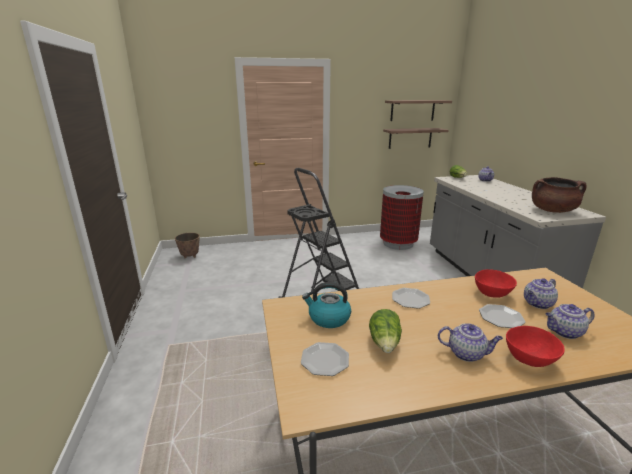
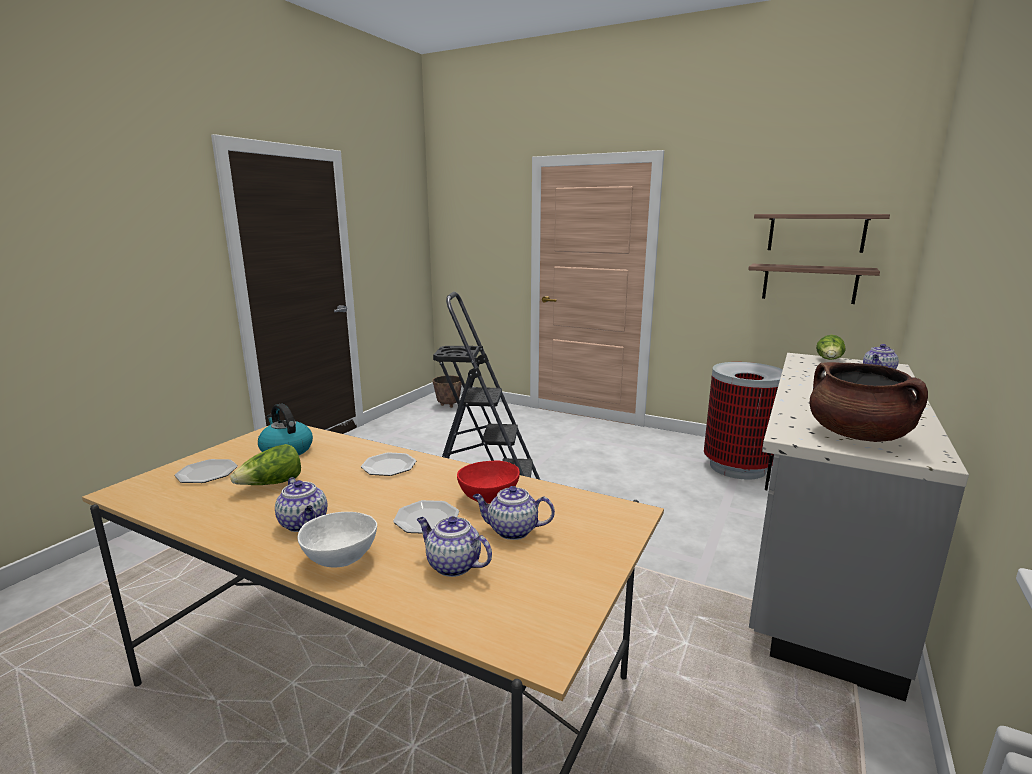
camera: 40 degrees right, 5 degrees down
red bowl [506,326,565,367] -> white bowl [298,512,377,567]

